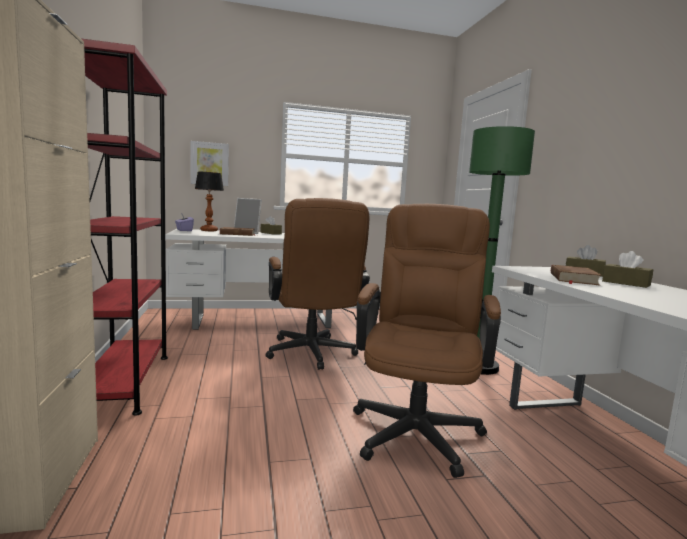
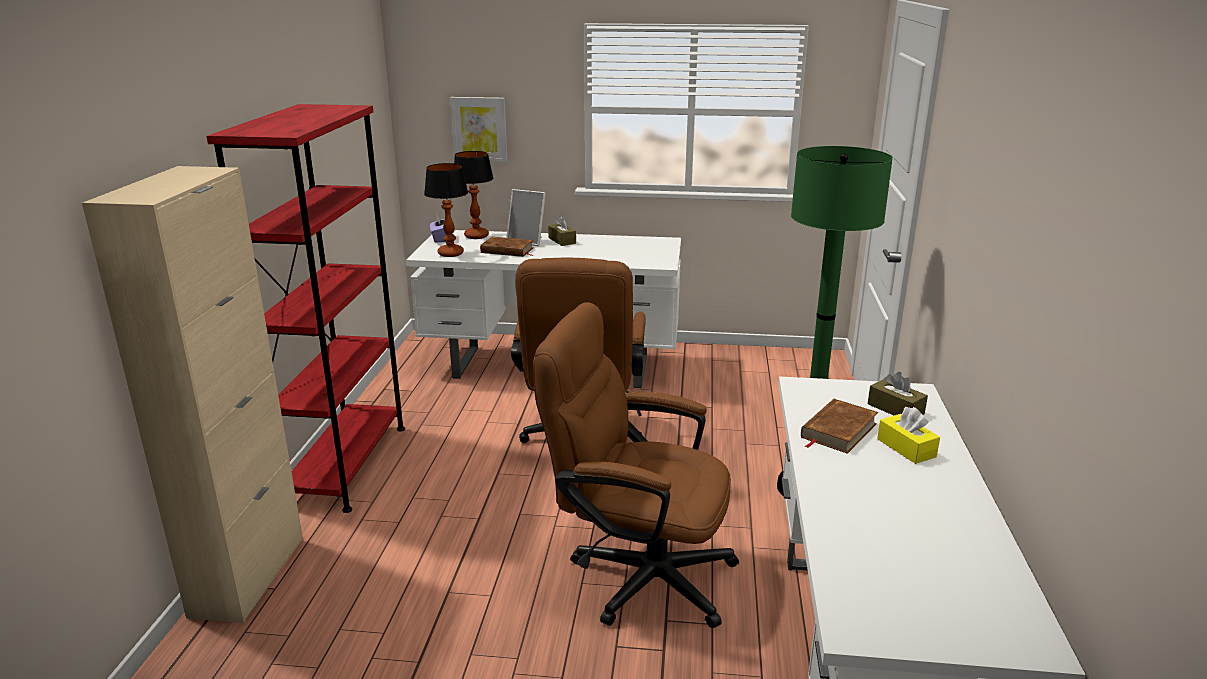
camera: 20 degrees right, 15 degrees up
brown office chair [353,204,501,478] -> brown office chair turned 105 degrees counterclockwise [533,302,739,628]
brown tissue box [602,251,653,288] -> yellow tissue box [877,407,940,464]
none -> table lamp [424,163,468,257]

